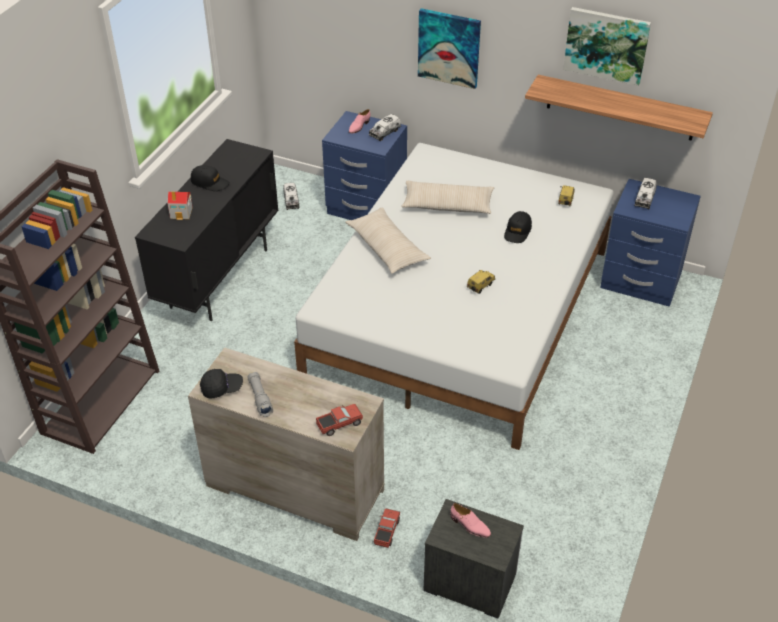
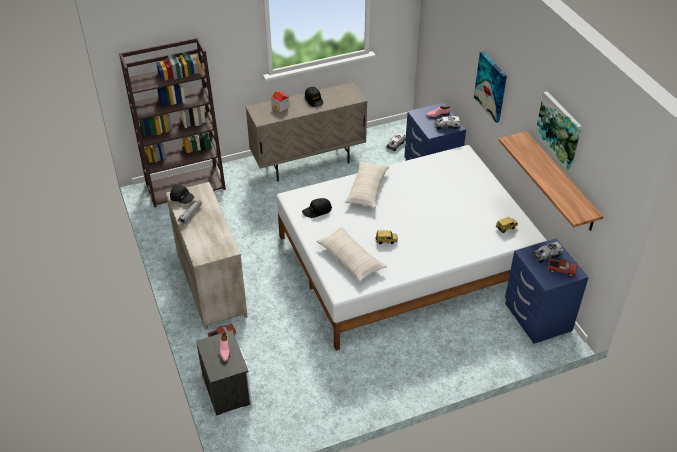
camera: 45 degrees right, 0 degrees up
black cabinet [135,139,278,321] -> beige cabinet [245,82,367,182]
toy truck [316,404,363,436] -> toy truck moved to [547,259,577,277]
beige pillow [401,181,494,214] -> beige pillow moved to [316,227,387,282]
black cap [504,211,532,243] -> black cap moved to [302,198,332,218]

